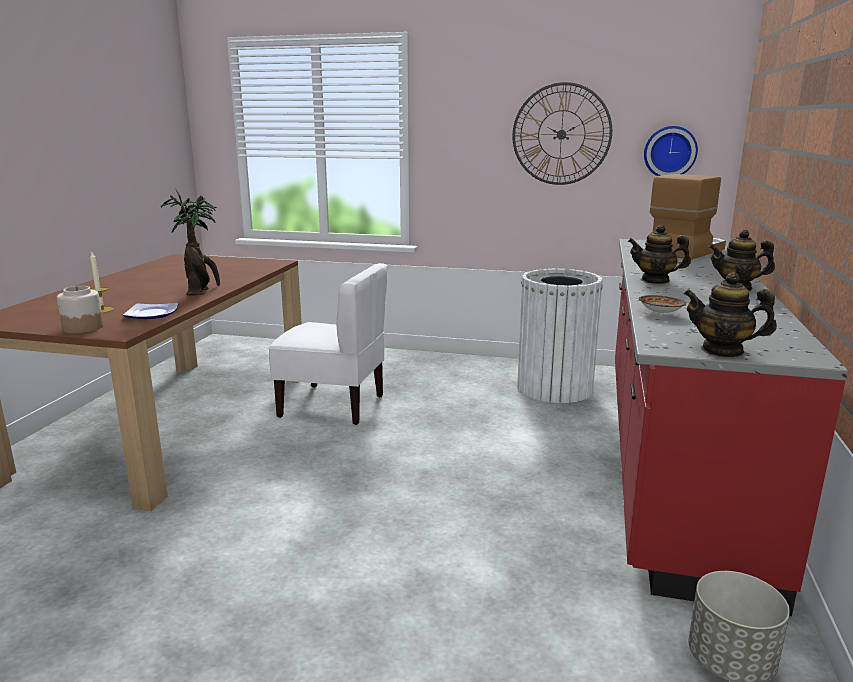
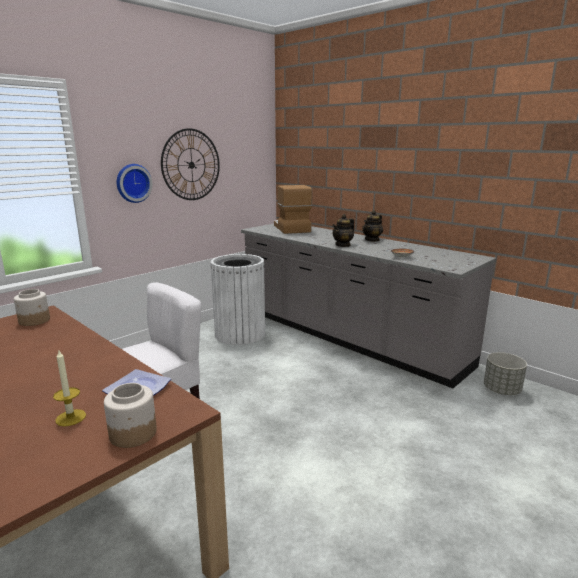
camera: 60 degrees left, 0 degrees up
potted plant [160,189,220,295] -> none
red counter [615,239,848,616] -> grey counter [241,224,496,388]
wall clock [644,126,698,176] -> wall clock moved to [117,164,152,203]
teapot [683,272,777,357] -> none
none -> jar [14,289,50,326]

